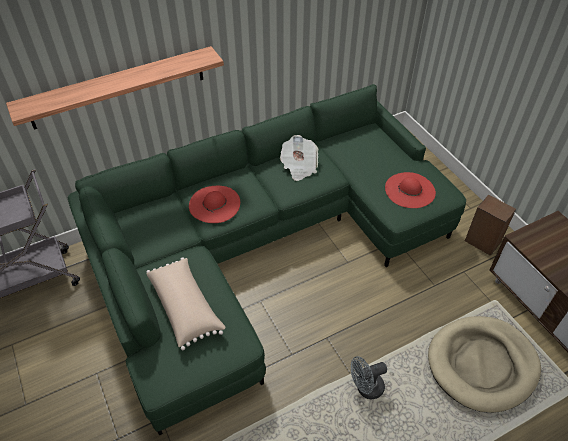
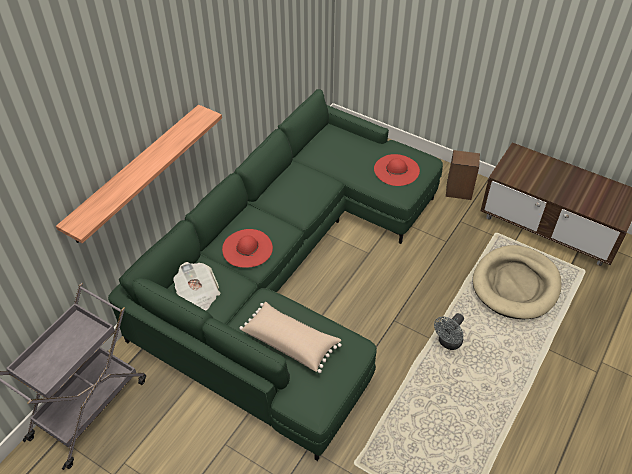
camera: 30 degrees left, 0 degrees up
newspaper [280,135,318,181] -> newspaper moved to [173,262,221,311]

